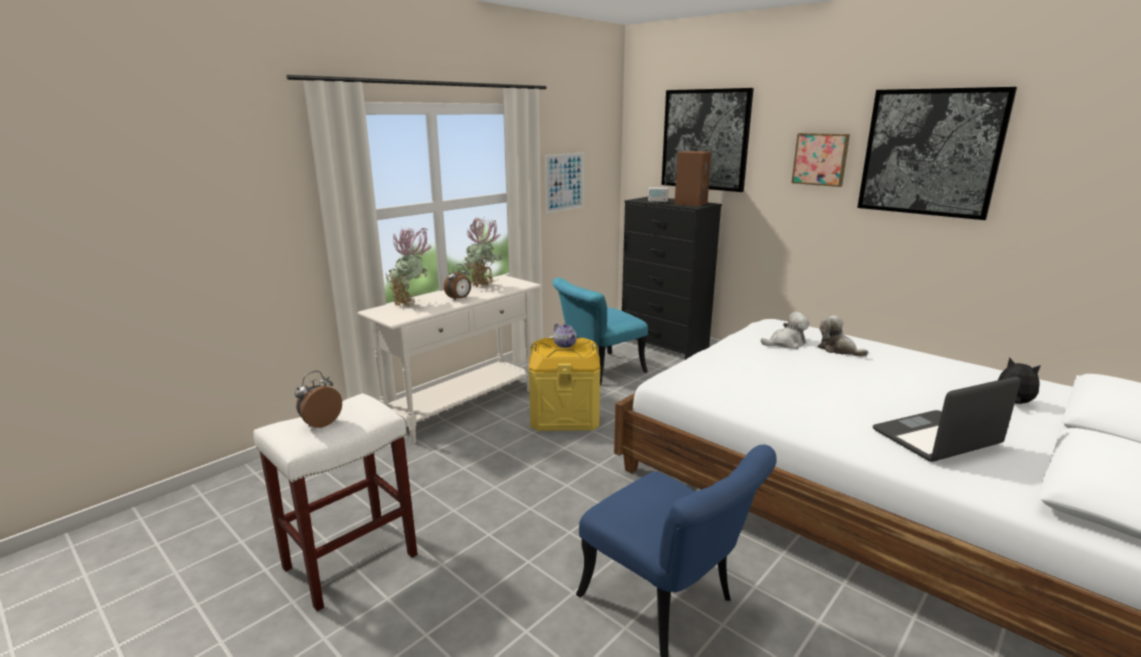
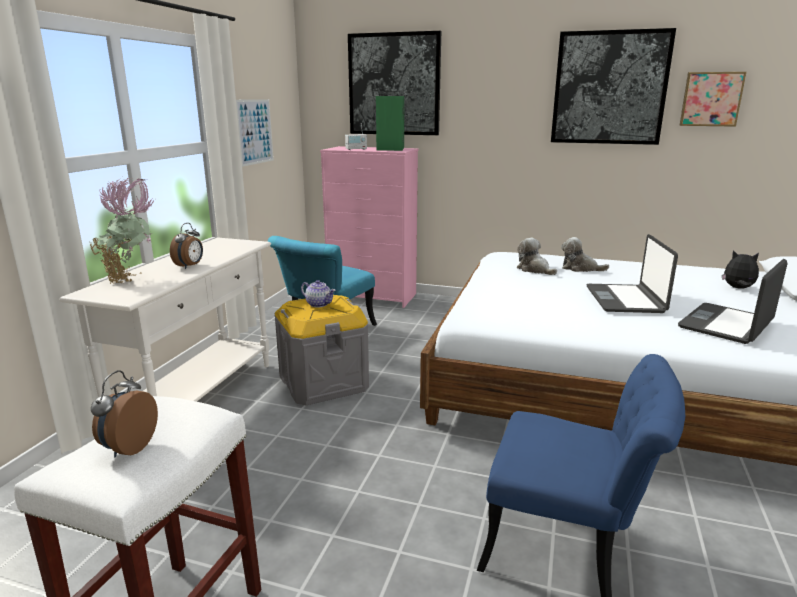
camera: 25 degrees left, 0 degrees up
potted plant [463,217,502,287] -> none
yellow storage box [529,338,600,431] -> grey storage box [275,295,369,406]
black dresser [622,197,722,360] -> pink dresser [320,146,419,308]
brown speaker [675,151,711,206] -> green speaker [376,96,404,151]
plush toy [761,312,810,349] -> plush toy turned 90 degrees counterclockwise [517,238,557,275]
picture [792,133,850,187] -> picture moved to [679,72,746,127]
none -> laptop [587,234,678,313]

